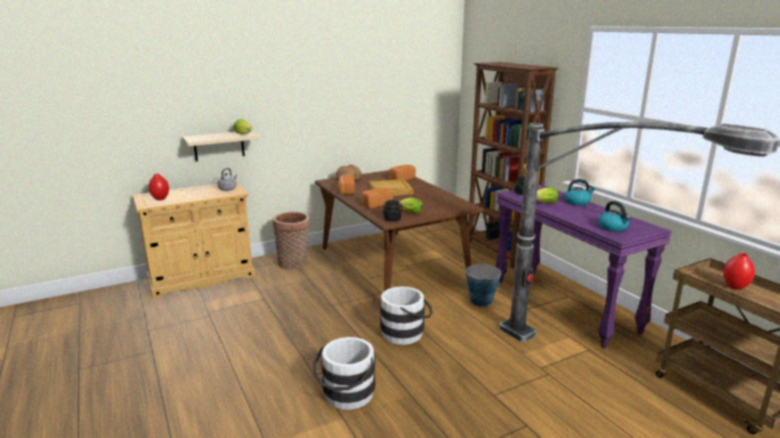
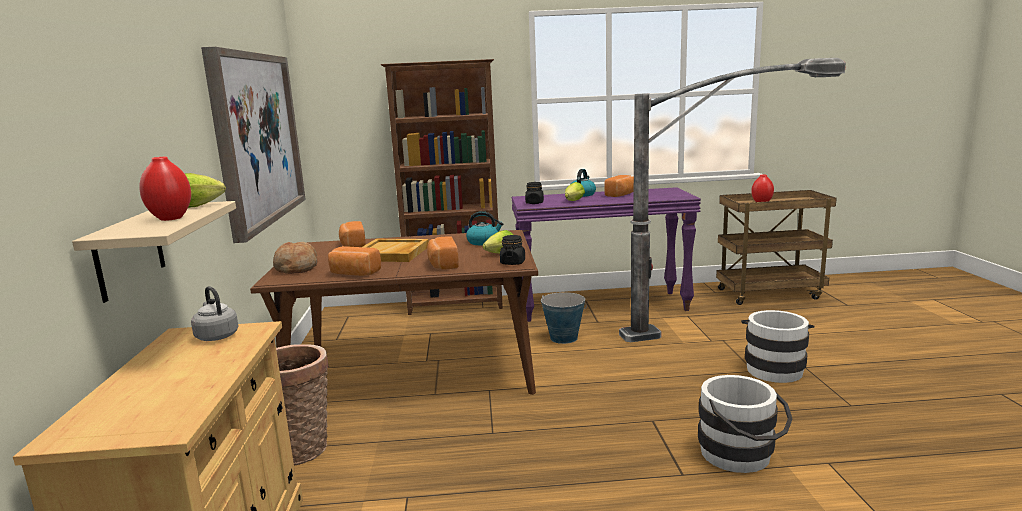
camera: 65 degrees left, 5 degrees down
red vase [149,174,169,200] -> red vase moved to [139,157,191,221]
white bucket [380,287,433,345] -> white bucket moved to [741,310,815,383]
kettle [598,201,631,232] -> kettle moved to [466,211,504,245]
none -> picture [201,47,306,243]
none -> bread [604,175,634,197]

